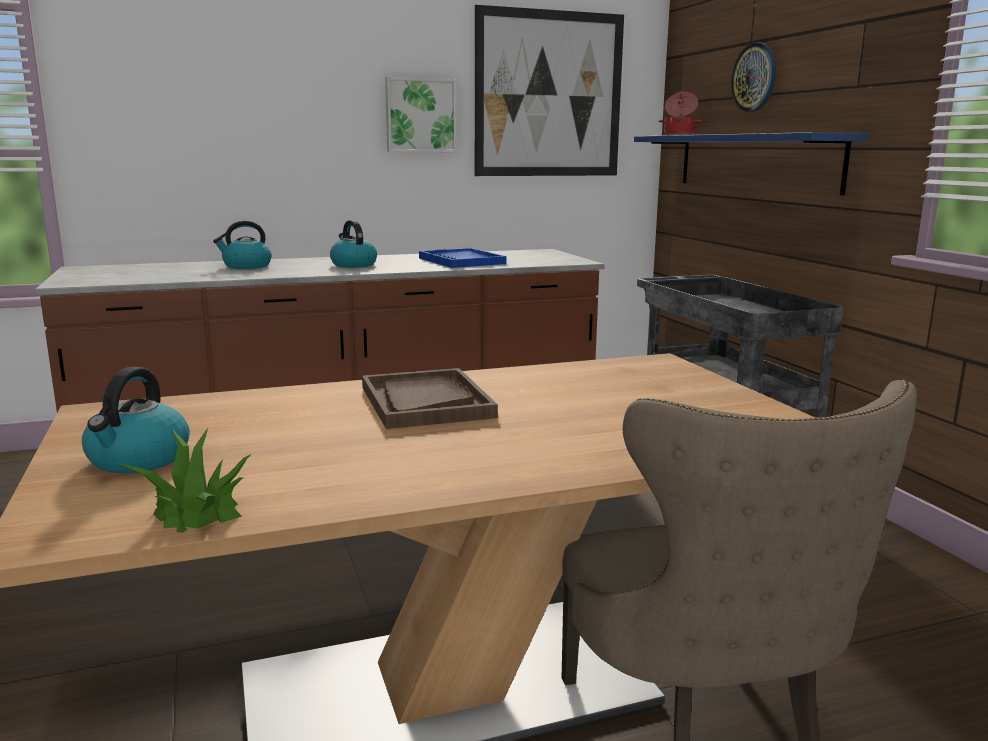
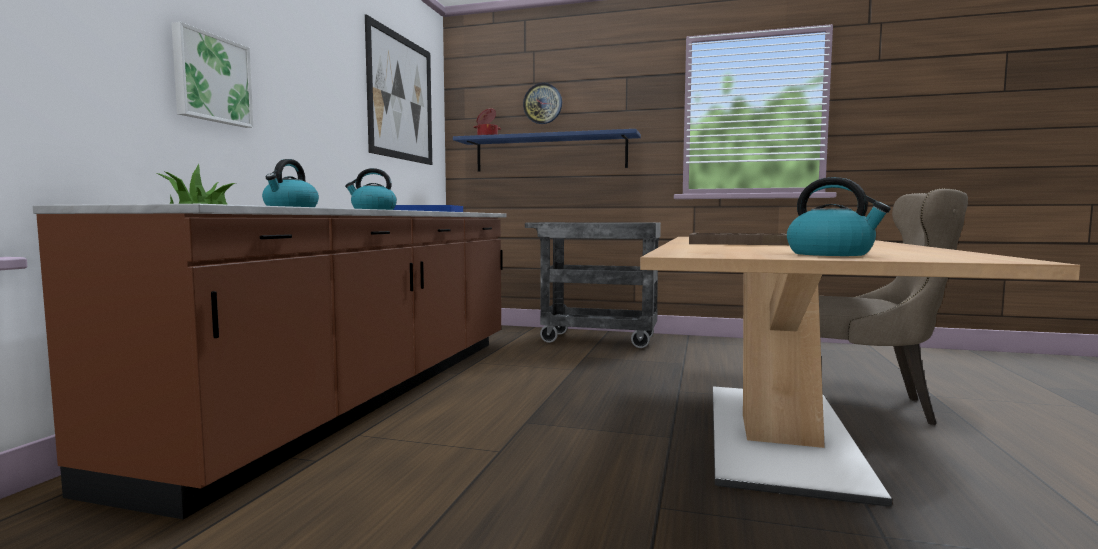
camera: 55 degrees left, 10 degrees down
potted plant [114,428,251,533] -> potted plant moved to [156,164,237,204]
picture [385,77,457,152] -> picture moved to [172,22,253,128]

